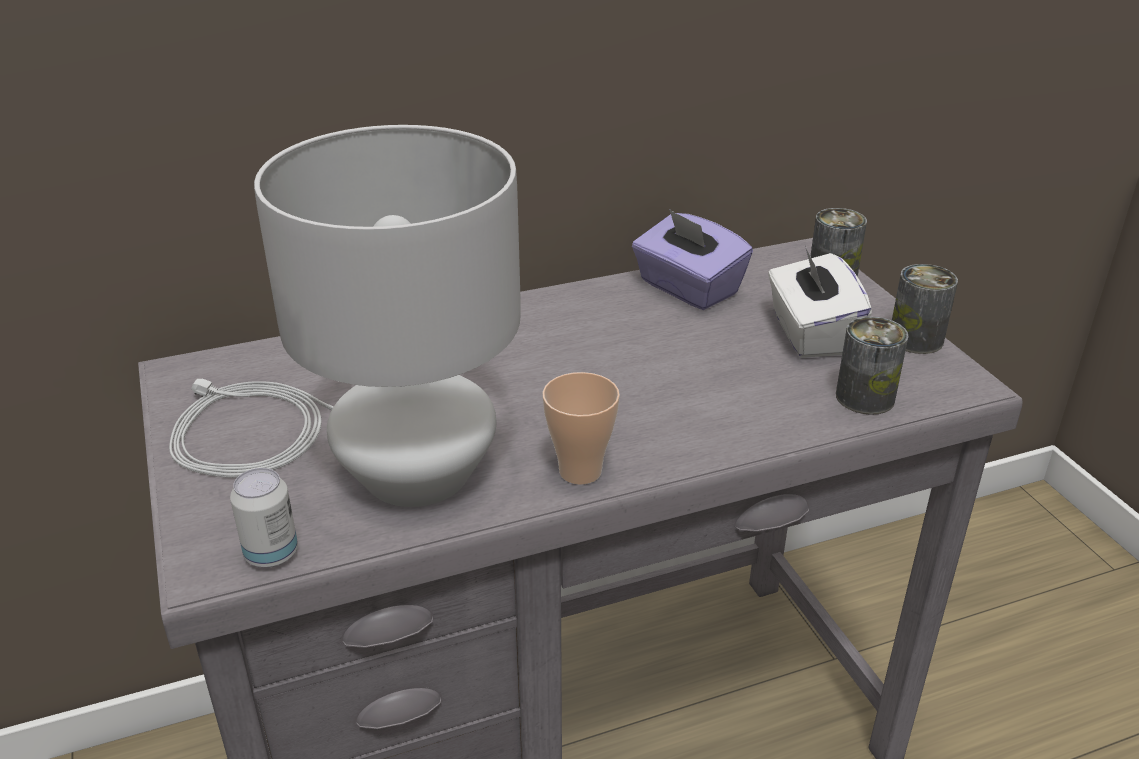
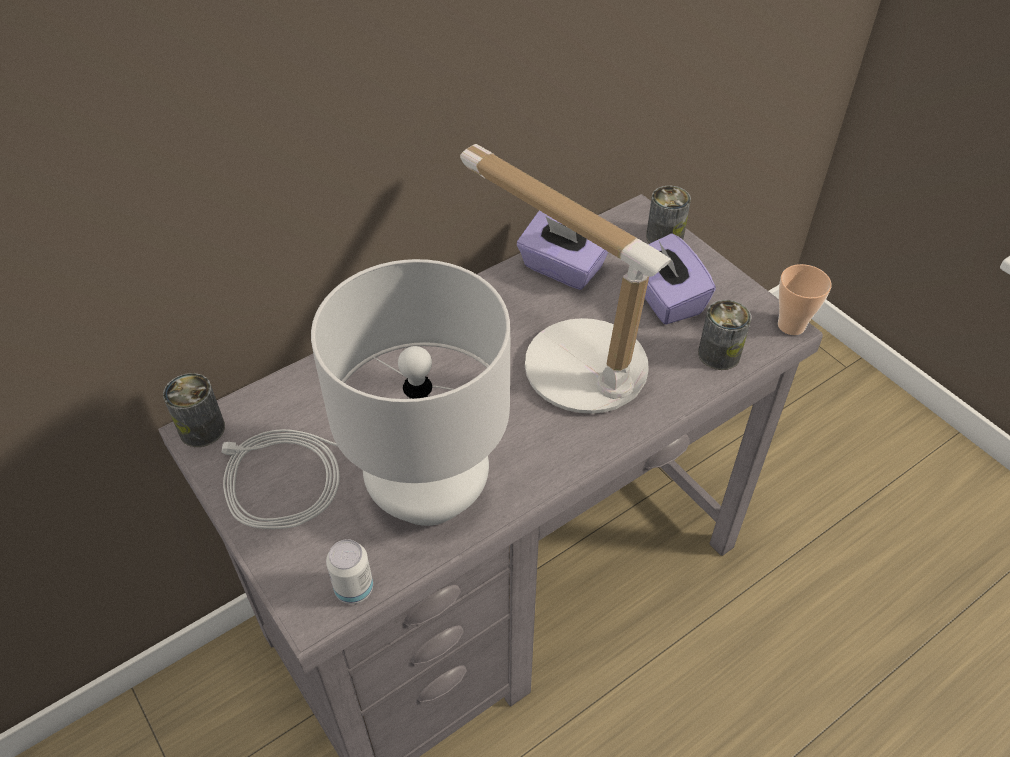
camera: 15 degrees left, 15 degrees up
cup [542,372,620,484] -> cup moved to [778,264,832,335]
white tissue box [768,246,872,358] -> purple tissue box [645,233,716,325]
can [892,264,958,354] -> can moved to [163,373,225,447]
none -> table lamp [460,144,672,414]

